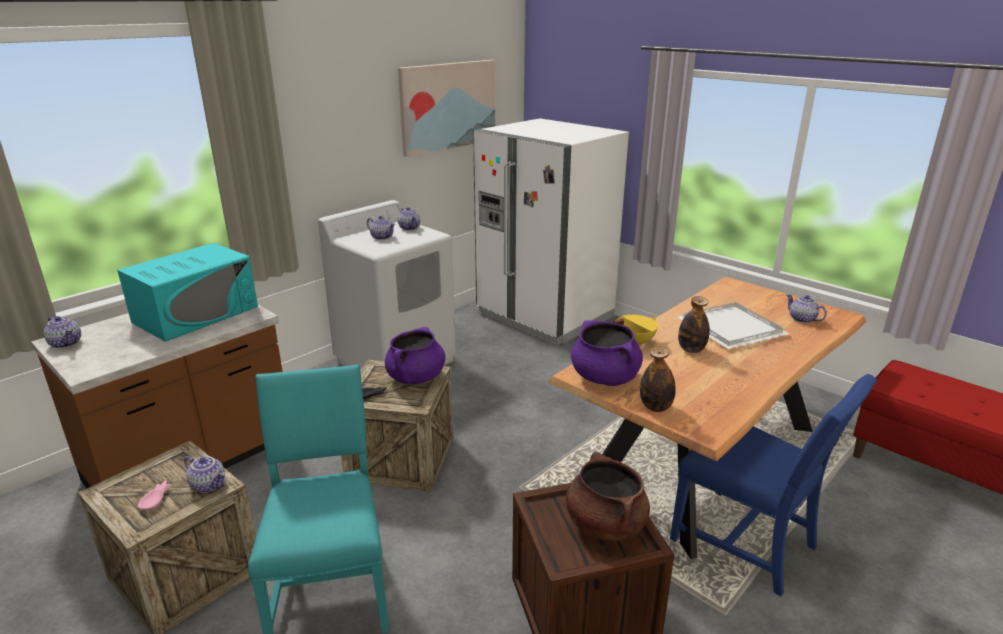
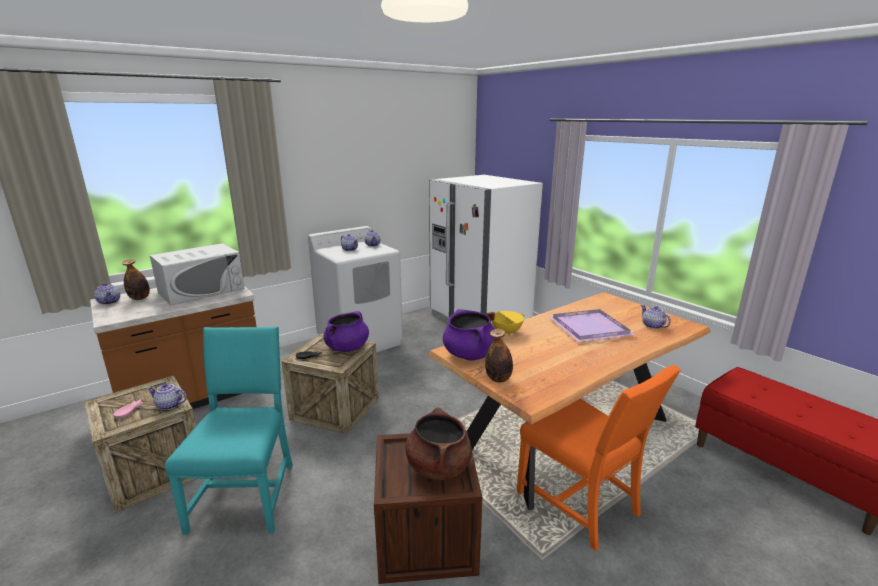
camera: 10 degrees right, 5 degrees down
turquoise microwave [117,243,258,342] -> white microwave [150,243,245,305]
teapot [184,456,225,493] -> teapot turned 150 degrees clockwise [147,383,187,410]
picture [398,60,495,157] -> none
blue chair [670,374,877,596] -> orange chair [517,365,681,551]
bottle [678,296,710,353] -> bottle moved to [122,259,150,300]
white tray [678,302,789,349] -> purple tray [549,309,635,342]

